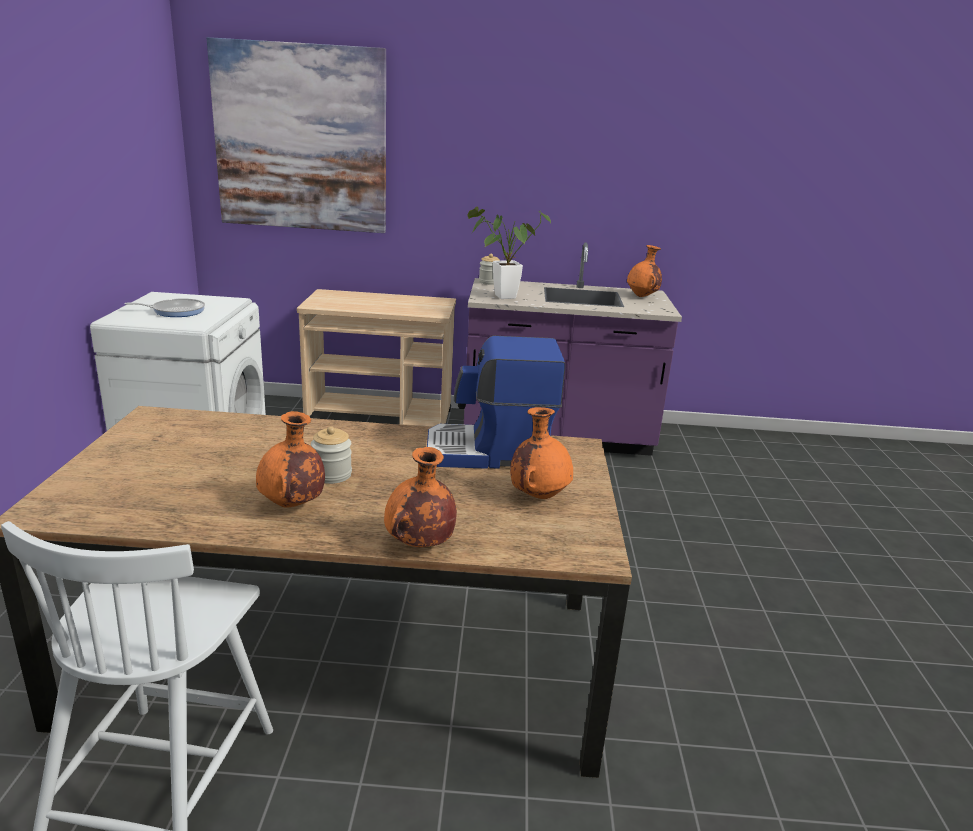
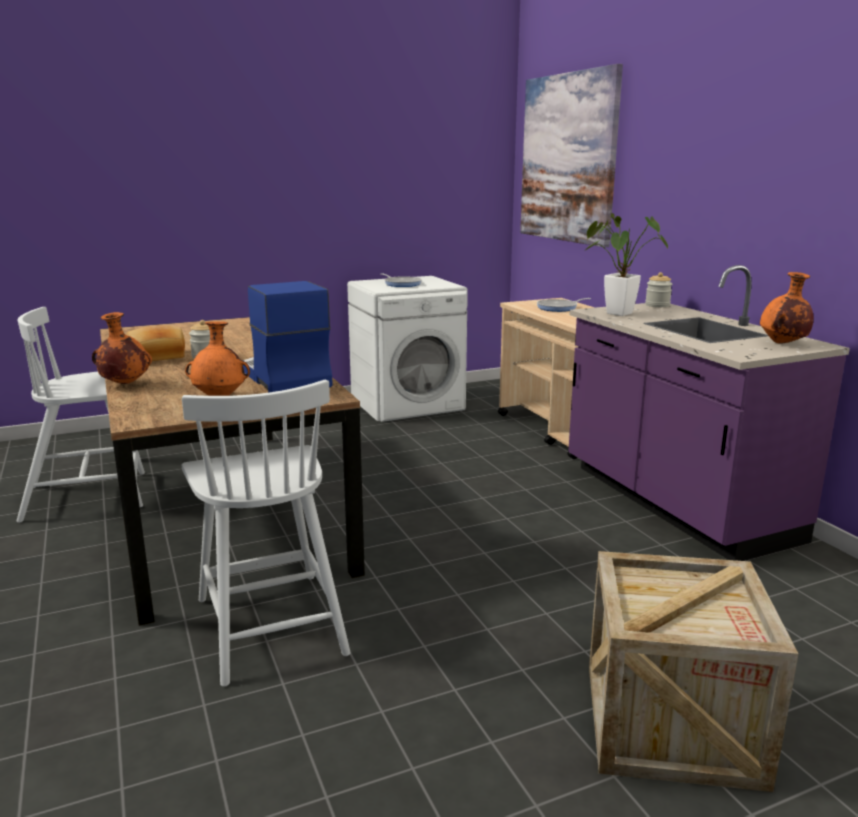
camera: 65 degrees right, 5 degrees down
orange vase [256,411,325,507] -> bread [127,325,185,361]
none -> white chair [182,380,351,687]
none -> frying pan [537,298,591,312]
none -> crate [589,551,798,792]

